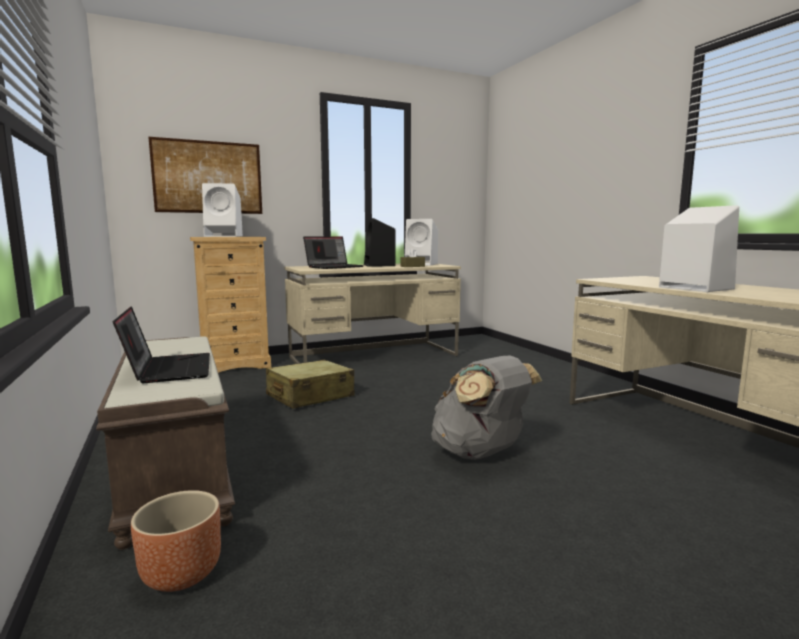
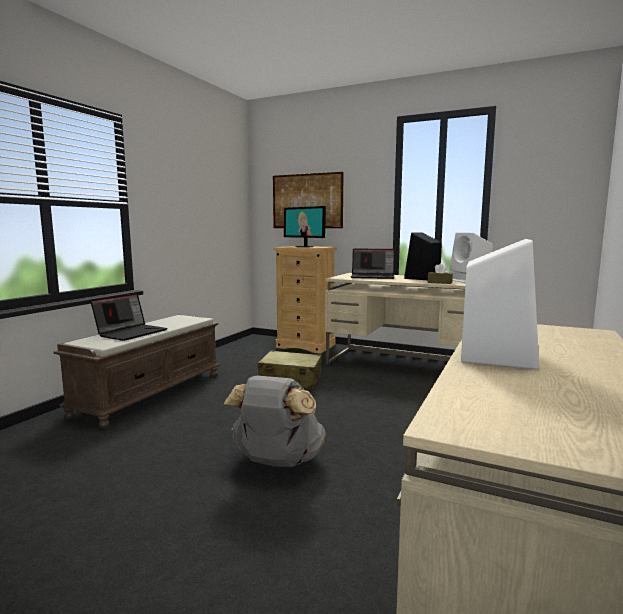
camera: 50 degrees right, 0 degrees up
brown planter [131,490,221,592] -> none
white speaker [202,183,243,237] -> monitor [284,206,326,247]

